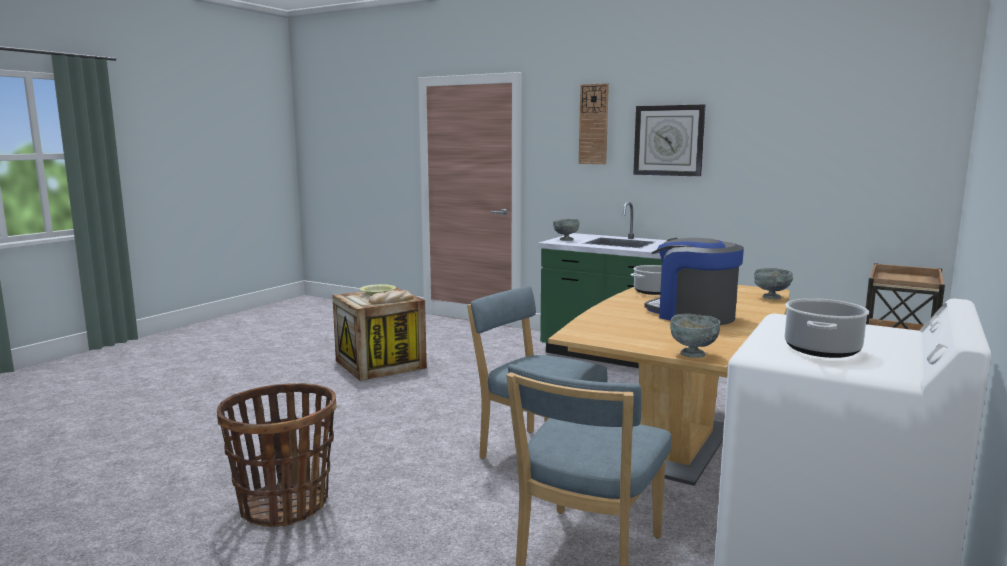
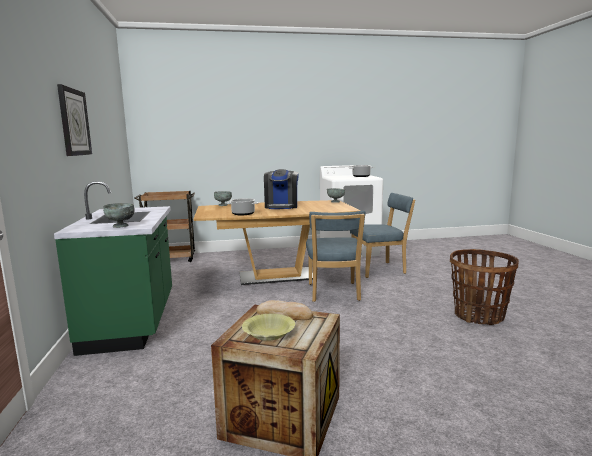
camera: 130 degrees left, 0 degrees up
wall clock [579,83,609,164] -> none

